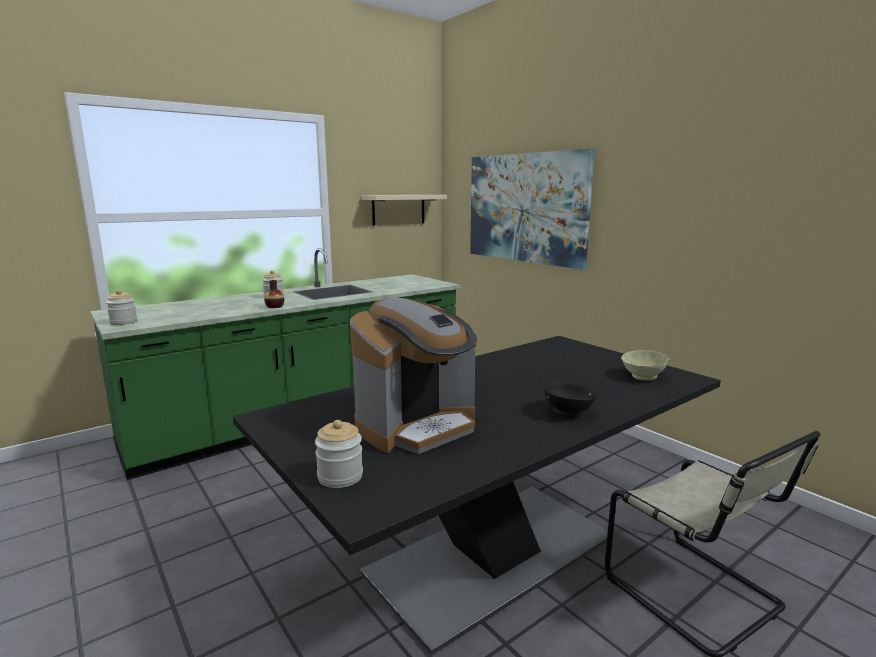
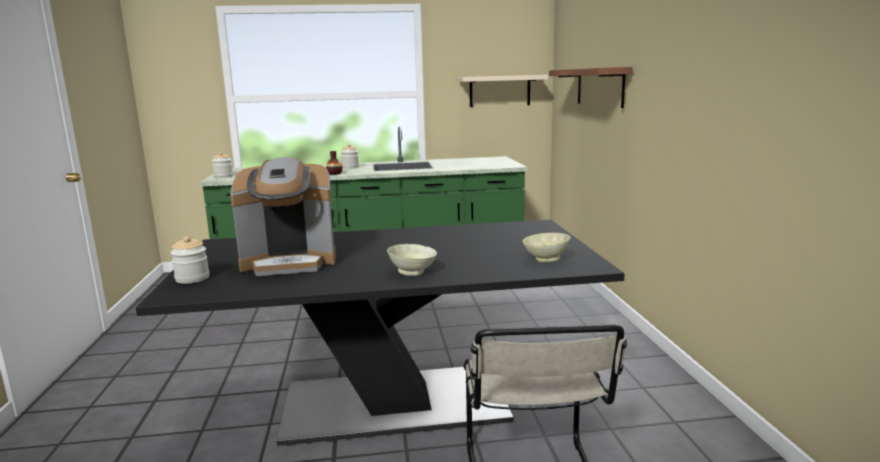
camera: 30 degrees right, 0 degrees up
picture [470,149,595,270] -> shelf [549,67,632,108]
black bowl [543,382,598,418] -> beige bowl [387,244,437,276]

